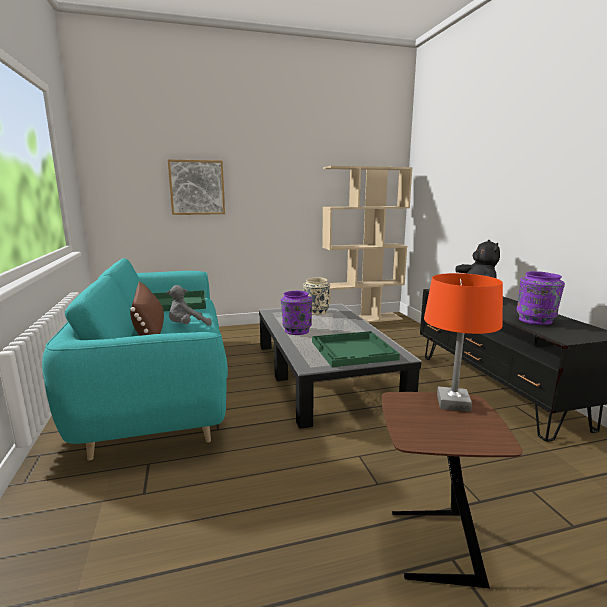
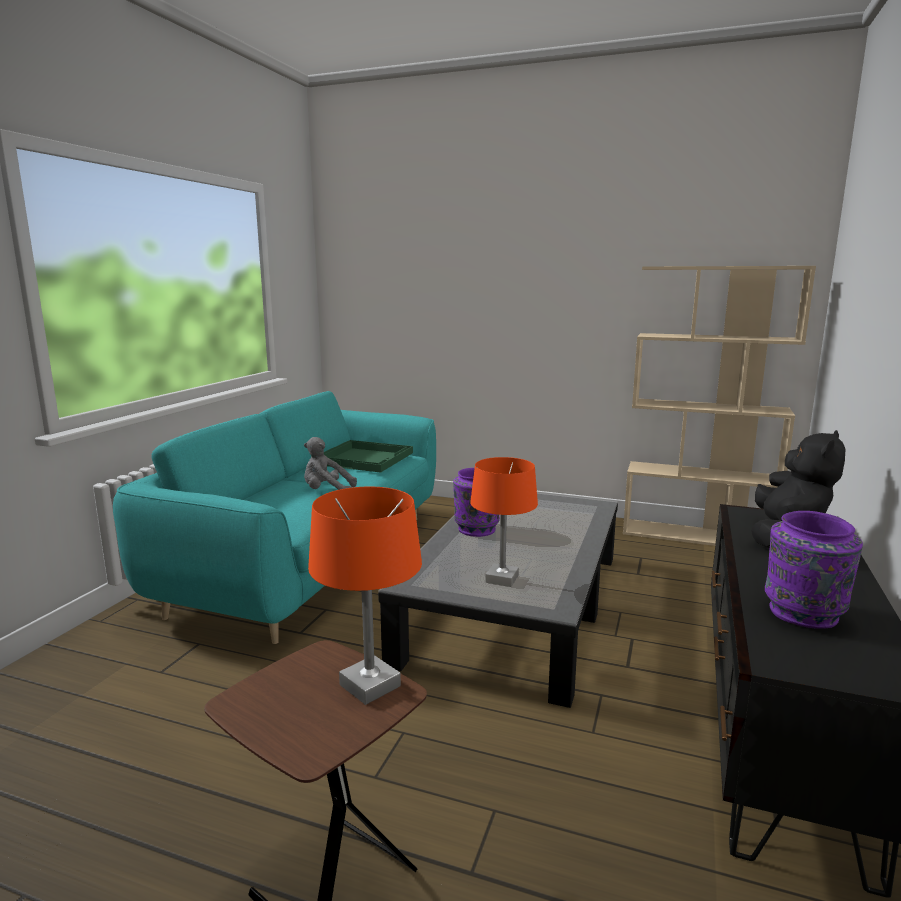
camera: 35 degrees right, 0 degrees up
brown pillow [130,282,164,336] -> none
picture [168,159,225,215] -> none
beige vase [303,277,330,315] -> none
green tray [312,331,400,367] -> orange table lamp [470,457,538,587]

